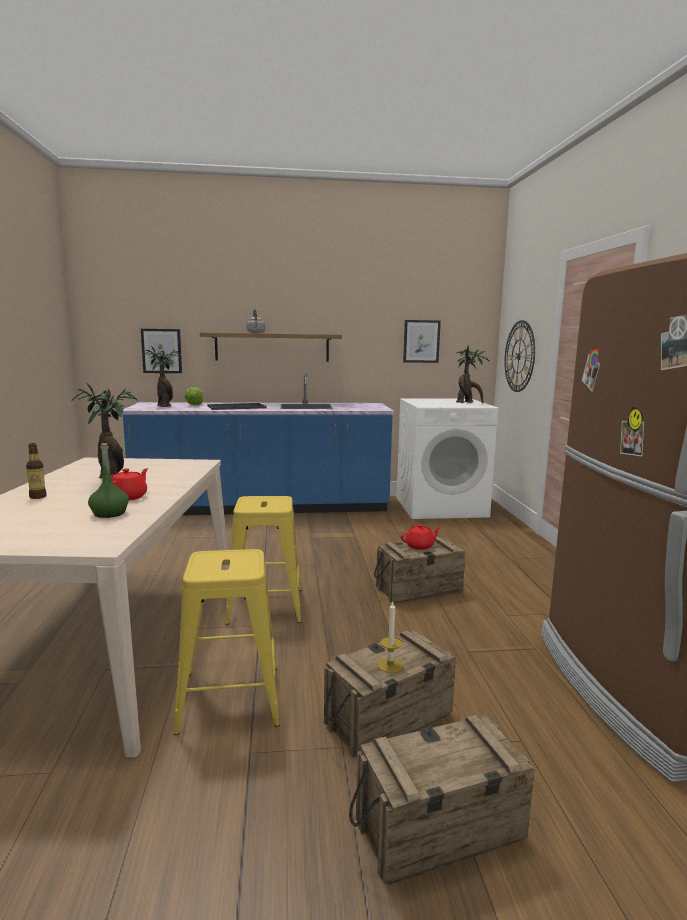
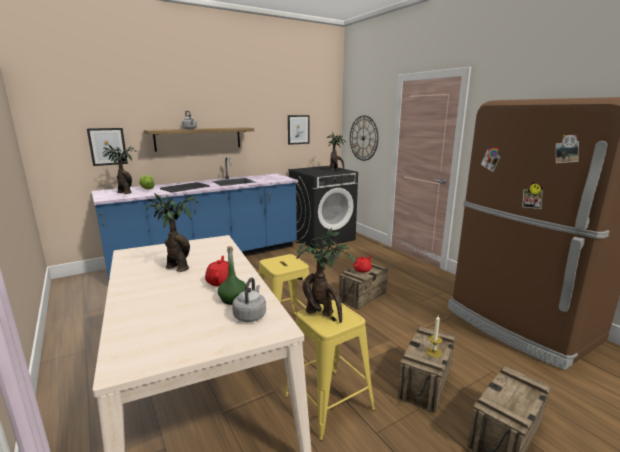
camera: 25 degrees left, 5 degrees up
bottle [26,443,47,499] -> none
white washing machine [397,398,498,519] -> black washing machine [288,166,358,248]
none -> grey kettle [232,277,266,322]
none -> potted plant [295,228,356,323]

